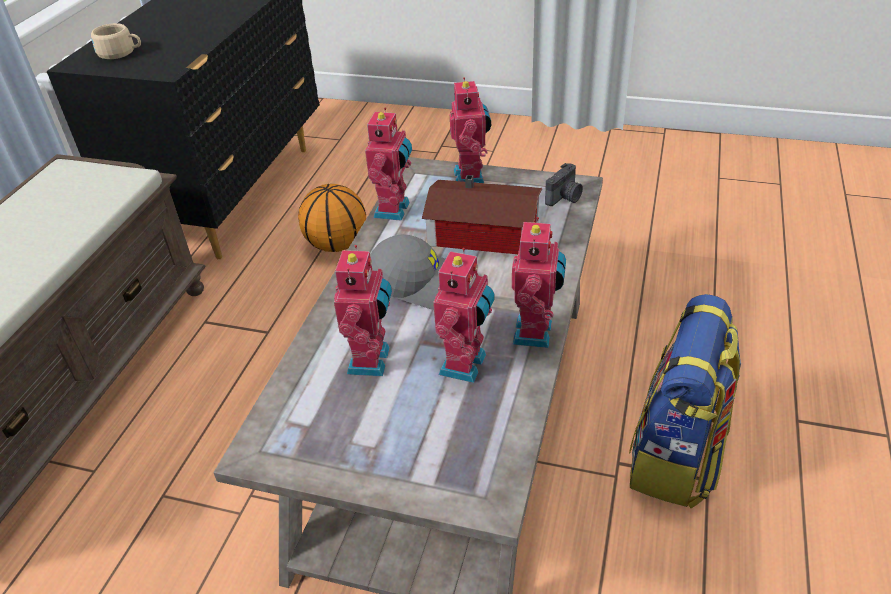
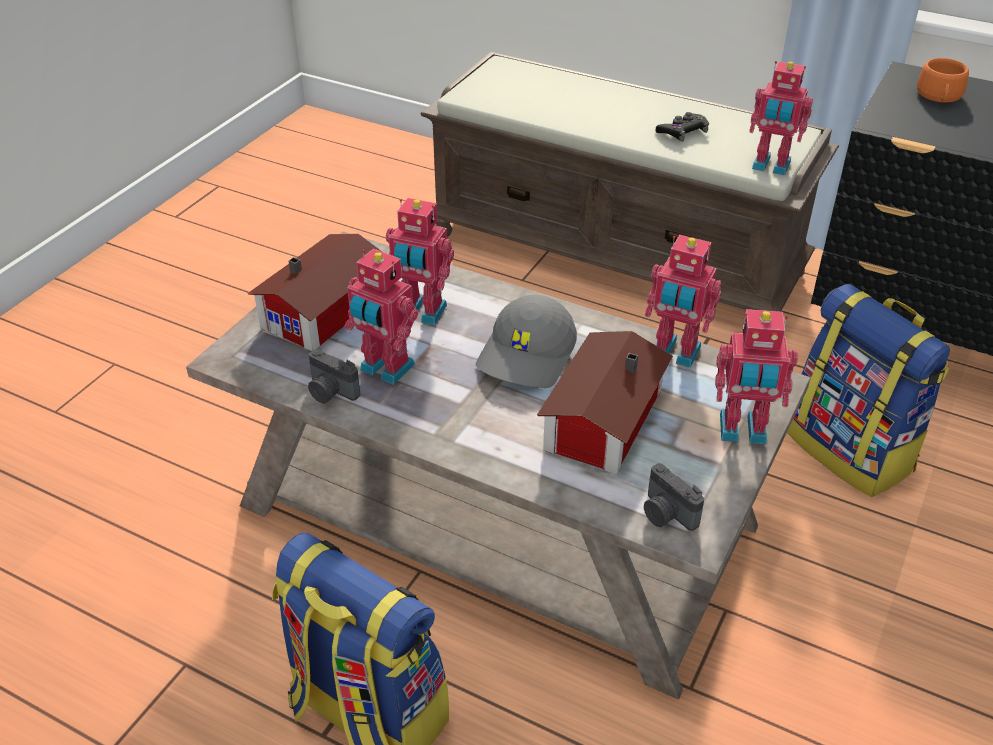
camera: 100 degrees right, 0 degrees up
beige cup [91,23,141,59] -> orange cup [917,58,969,102]
basketball [298,184,366,252] -> backpack [787,284,950,497]
toy robot [512,217,566,348] -> toy robot moved to [749,61,813,176]
none -> toy house [248,234,382,351]
none -> camera [308,349,360,403]
none -> black game controller [656,112,709,142]

